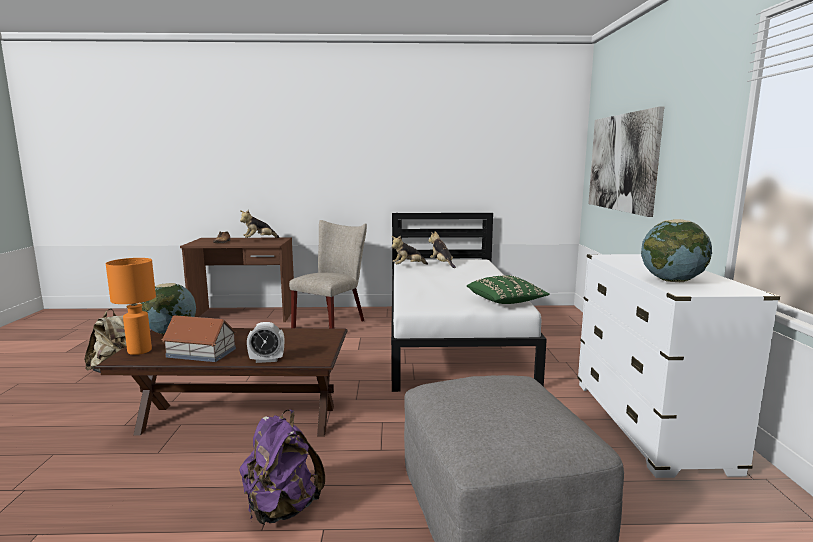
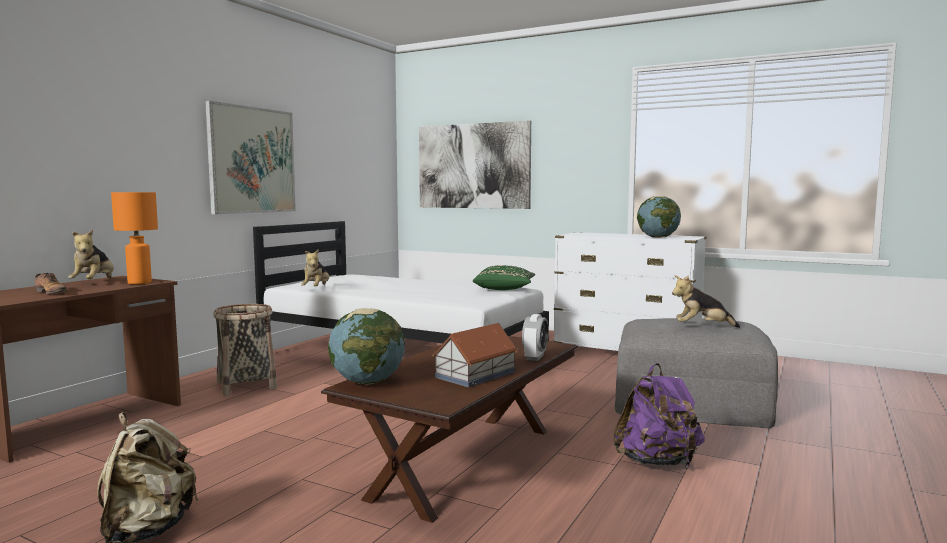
camera: 60 degrees left, 5 degrees down
orange table lamp [106,258,156,355] -> orange table lamp moved to [111,192,158,284]
beige chair [289,220,367,328] -> basket [213,304,277,396]
plush toy [428,231,456,268] -> plush toy moved to [672,275,740,328]
none -> picture [205,101,296,214]

